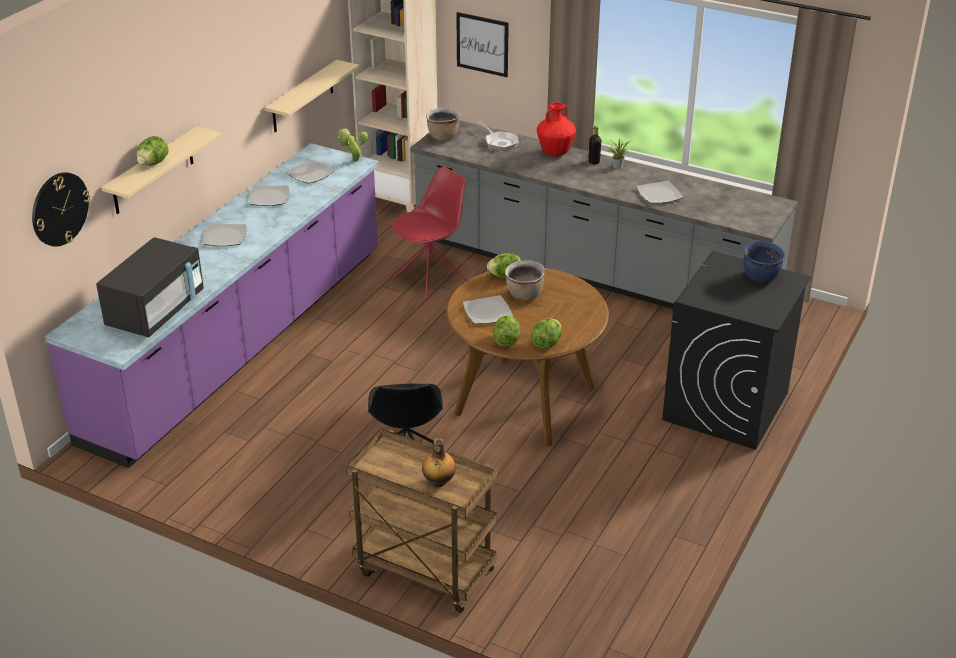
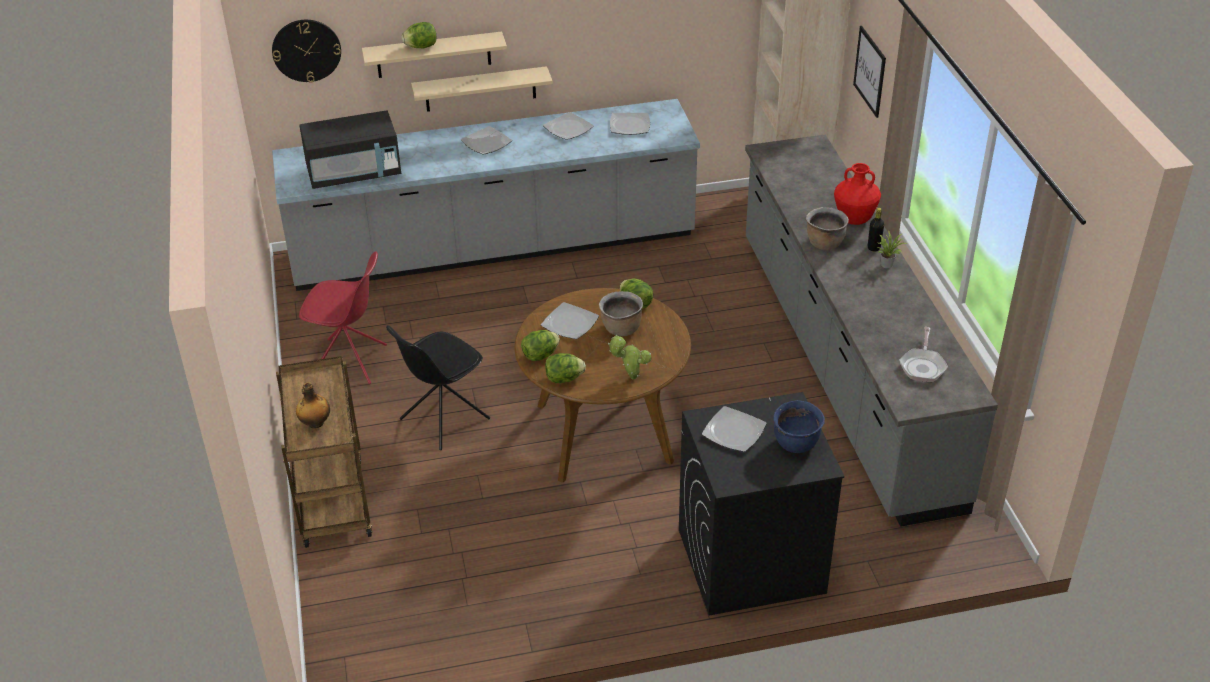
camera: 50 degrees right, 5 degrees up
purple counter [45,143,379,468] -> grey counter [272,99,700,291]
beige shelf [265,60,359,132] -> beige shelf moved to [411,66,553,112]
potted plant [338,129,368,162] -> potted plant moved to [608,335,651,379]
red chair [392,166,467,300] -> red chair moved to [299,251,387,384]
brown cooking pot [426,108,460,141] -> brown cooking pot moved to [806,207,849,250]
frying pan [478,122,519,151] -> frying pan moved to [899,327,948,382]
plate [636,181,683,204] -> plate moved to [702,406,767,452]

